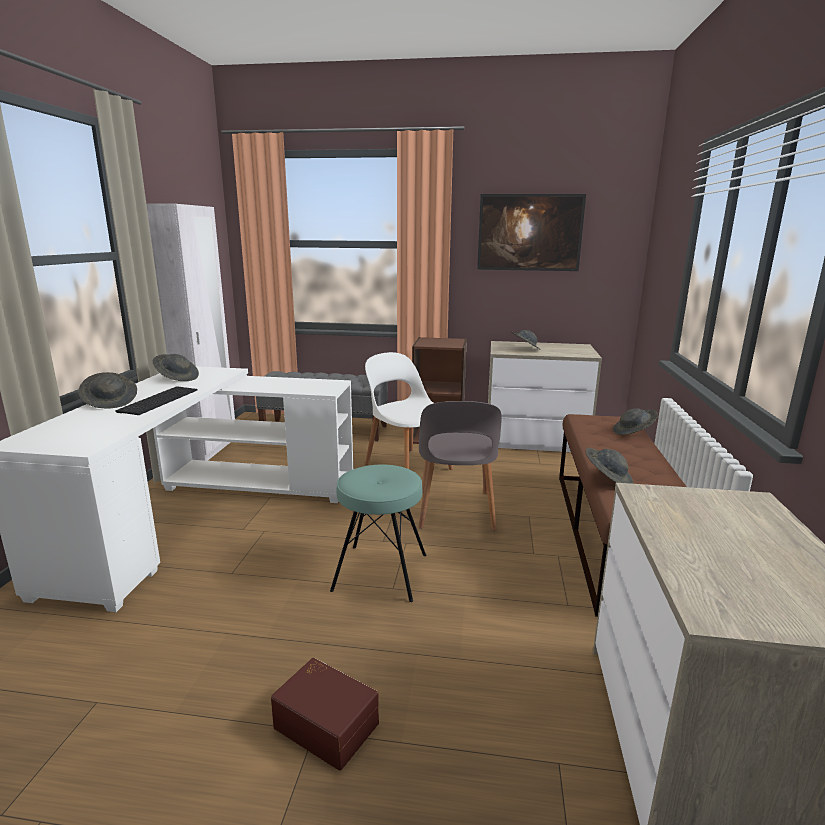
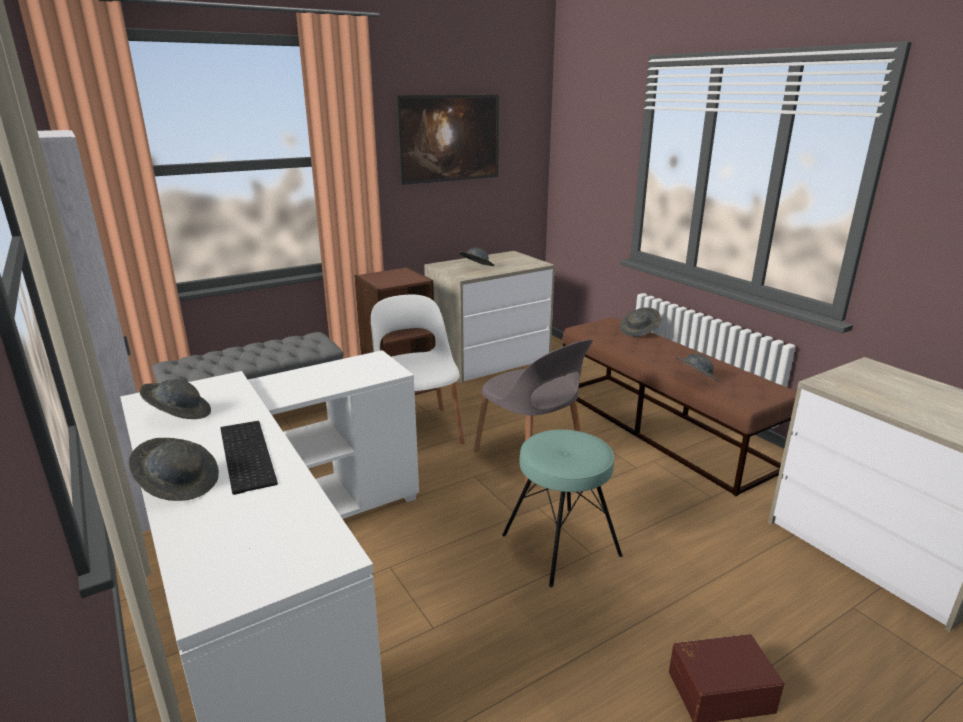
camera: 40 degrees left, 5 degrees up
white chair [365,352,453,470] -> white chair turned 60 degrees clockwise [371,294,465,444]

